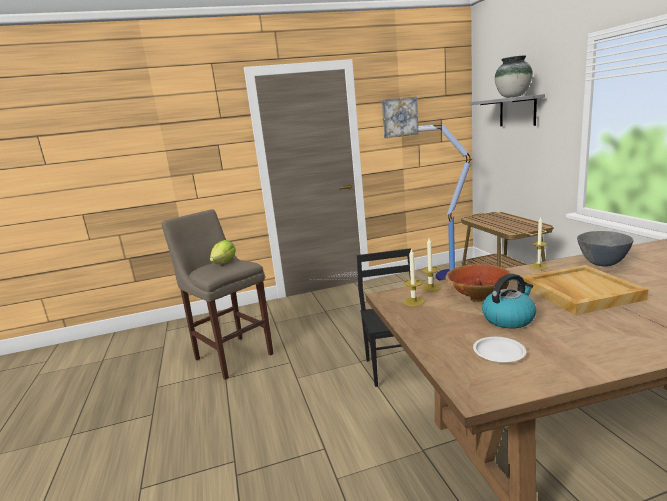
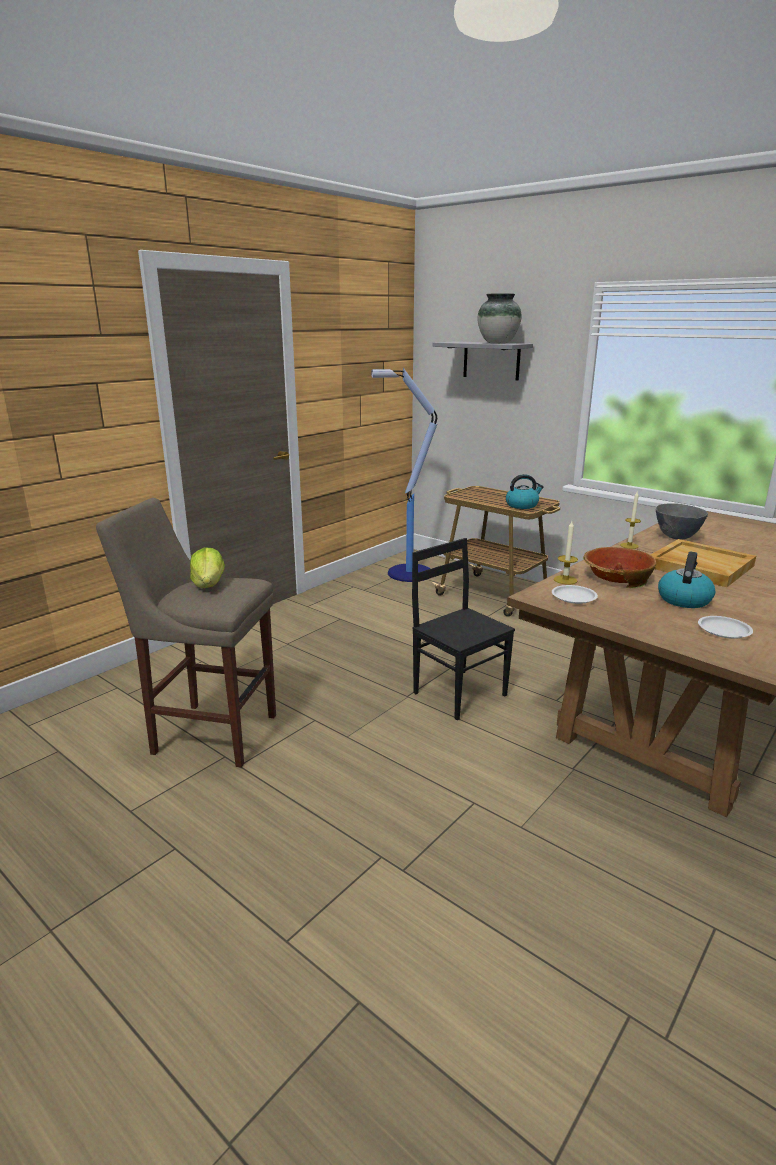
camera: 35 degrees left, 5 degrees up
picture [382,97,419,138] -> none
candle [403,249,425,306] -> white plate [552,585,598,604]
none -> kettle [506,474,544,509]

